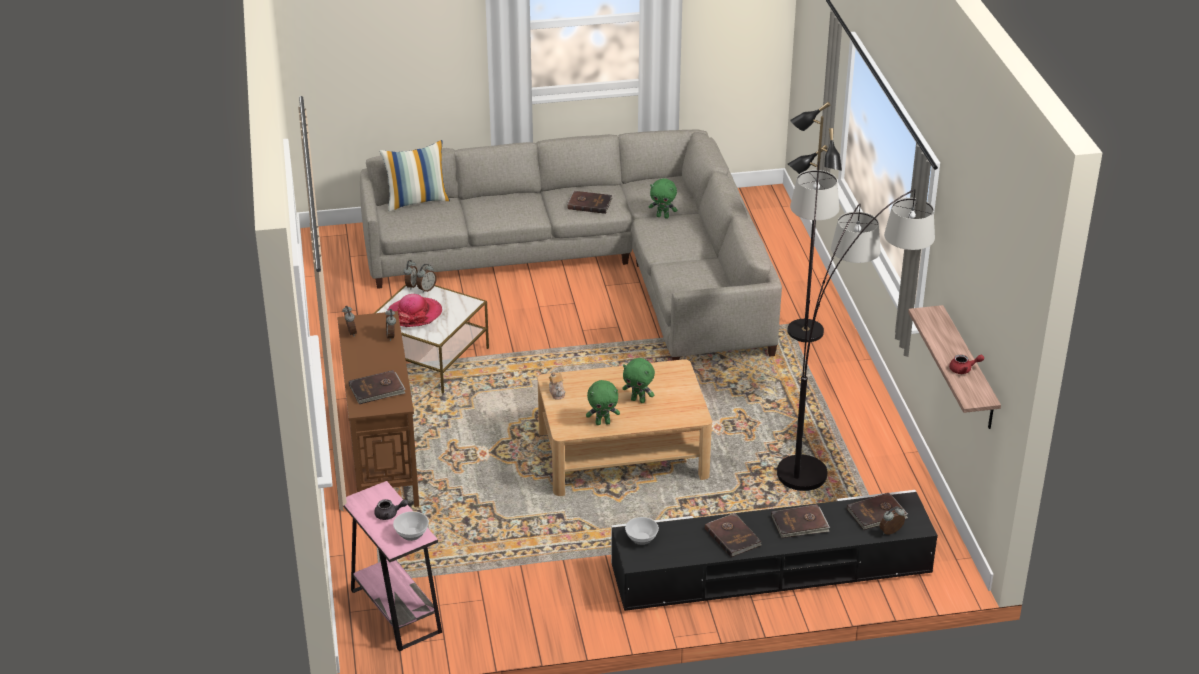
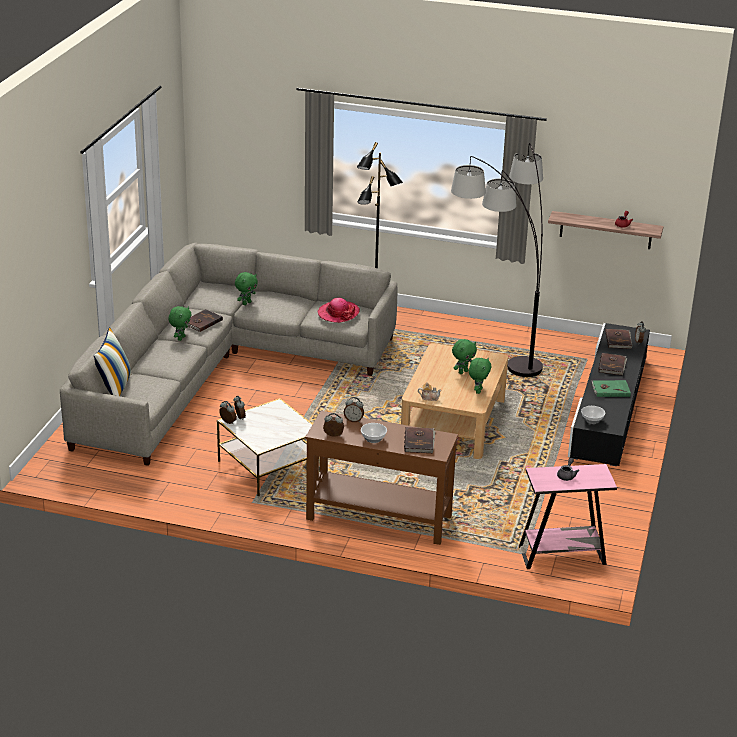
camera: 65 degrees left, 5 degrees down
hat [387,294,442,327] -> hat moved to [318,298,360,323]
bowl [393,511,429,541] -> bowl moved to [361,423,387,443]
brown book [705,513,762,557] -> green book [592,380,631,397]
none -> green plush toy [168,306,191,341]

